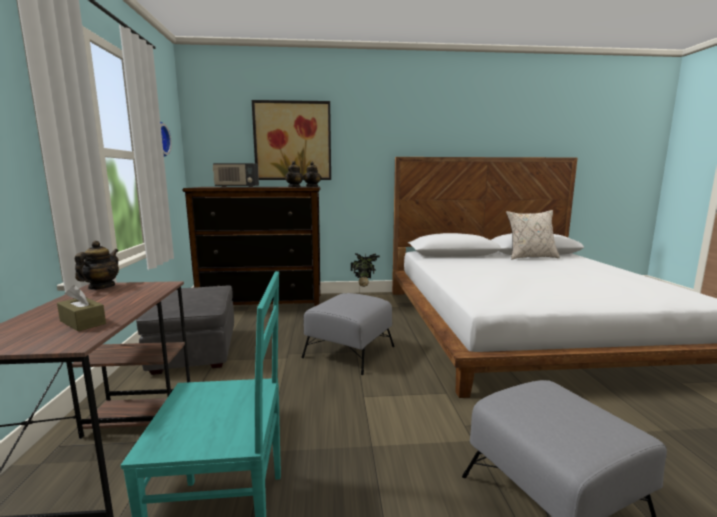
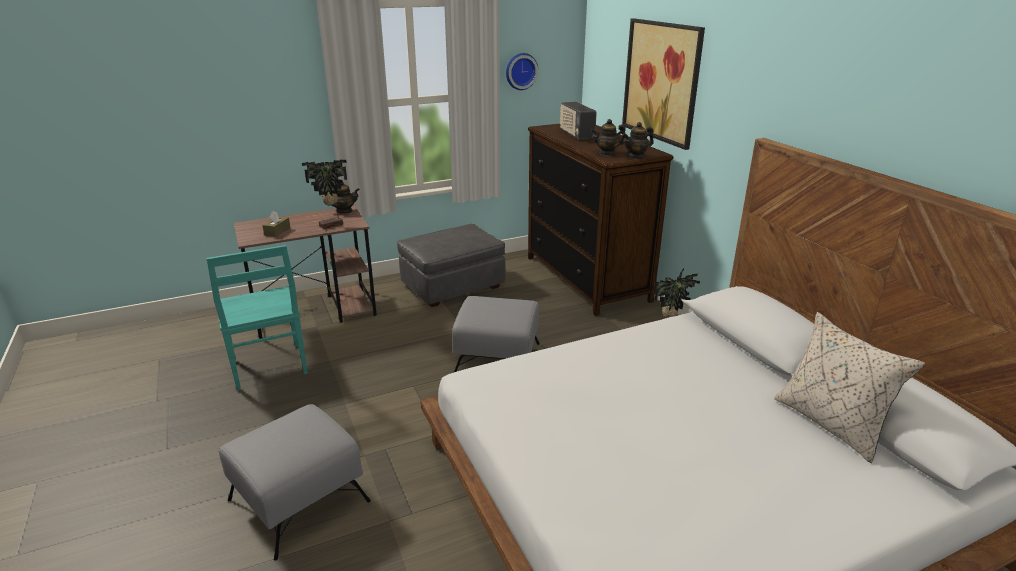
camera: 70 degrees right, 15 degrees up
none -> potted plant [302,160,347,229]

